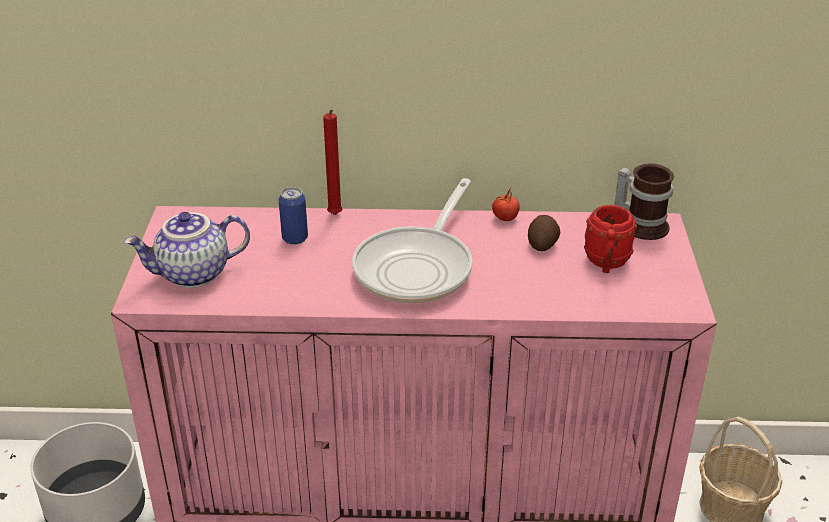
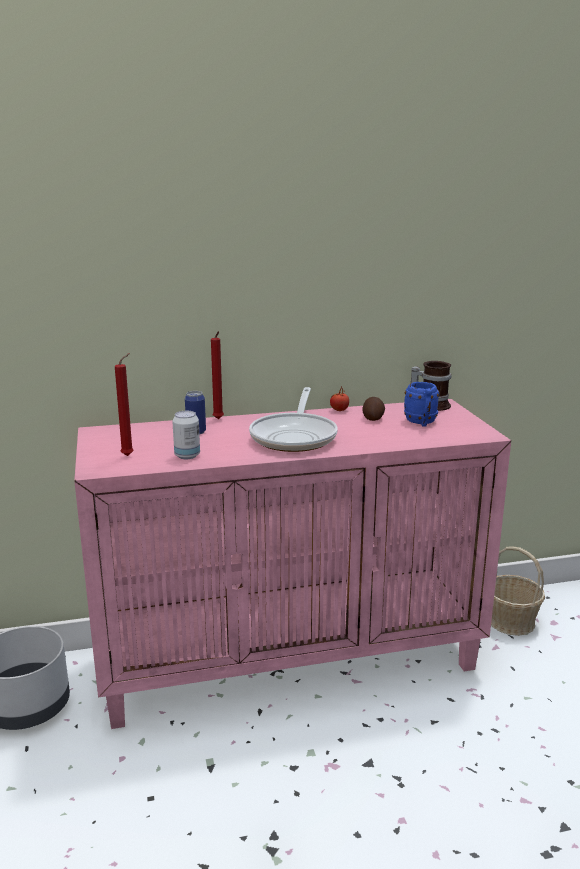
camera: 15 degrees left, 15 degrees down
teapot [124,212,250,288] -> red candle [115,353,134,456]
red mug [584,205,637,273] -> blue mug [404,382,440,427]
none -> can [172,411,200,459]

